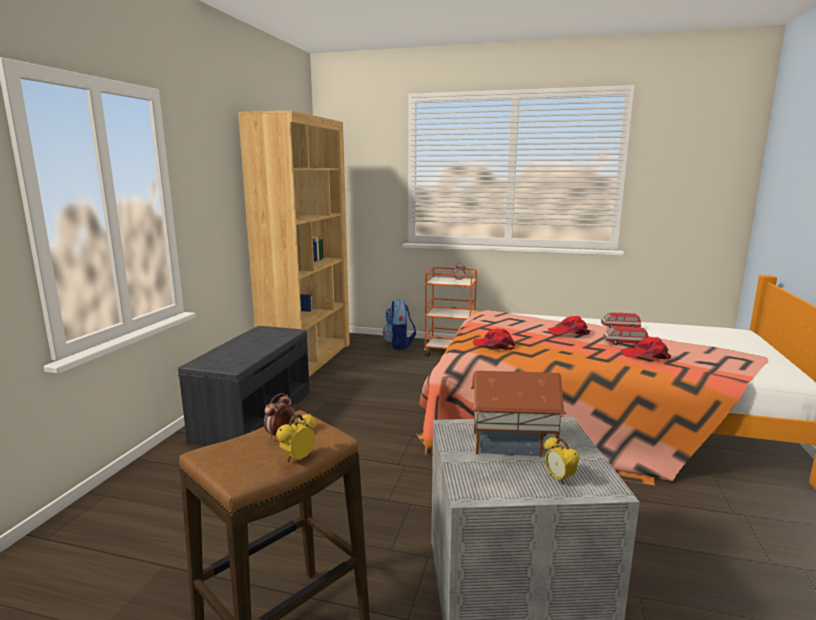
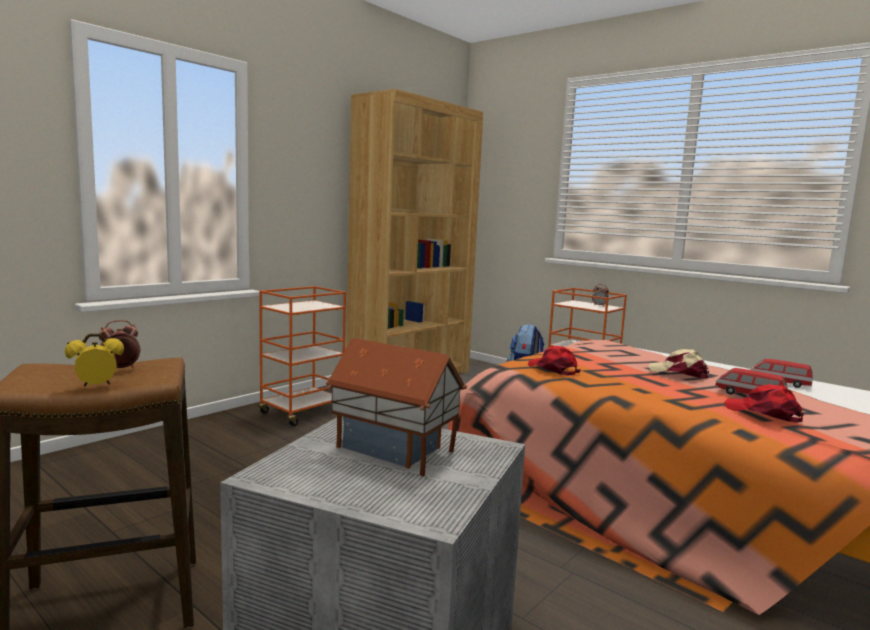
camera: 25 degrees right, 5 degrees down
grey bench [178,326,310,446] -> orange cart [258,286,346,426]
alarm clock [544,437,580,484] -> none
red cap [548,316,590,335] -> beige cap [648,349,709,379]

